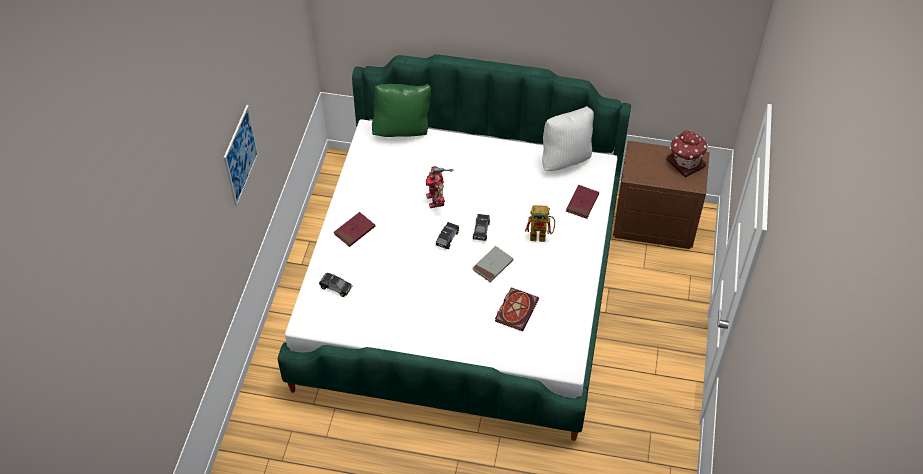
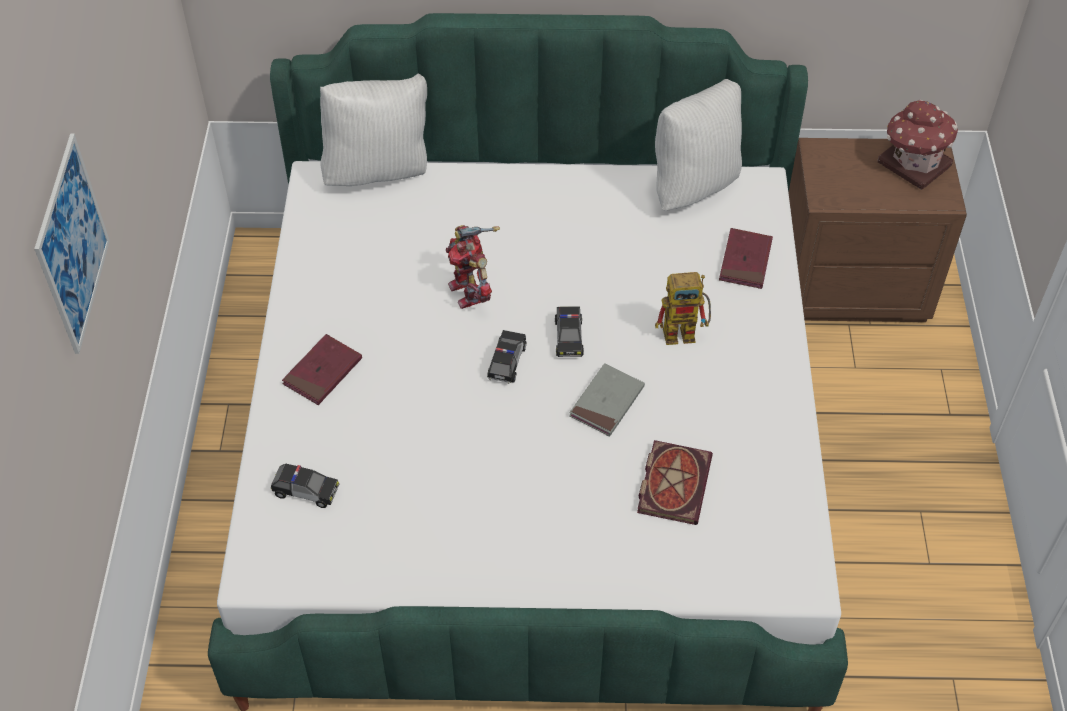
camera: 10 degrees left, 0 degrees up
green pillow [372,84,431,137] -> white pillow [320,74,427,186]

